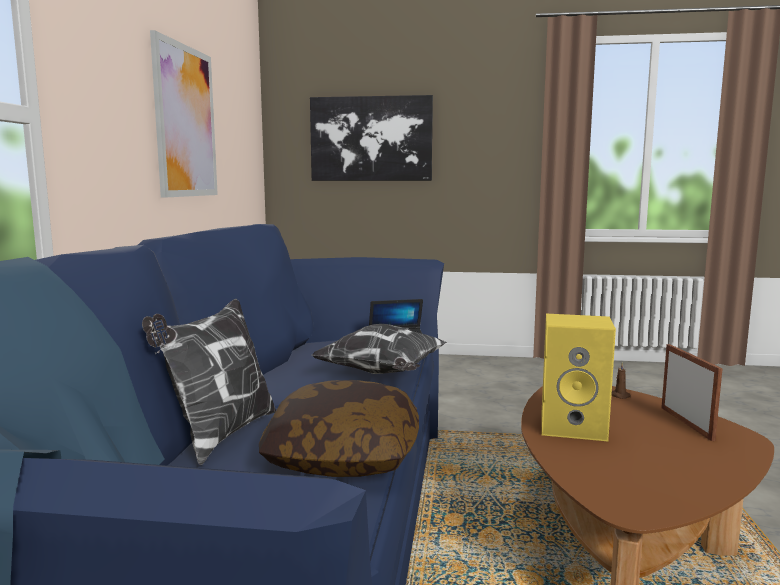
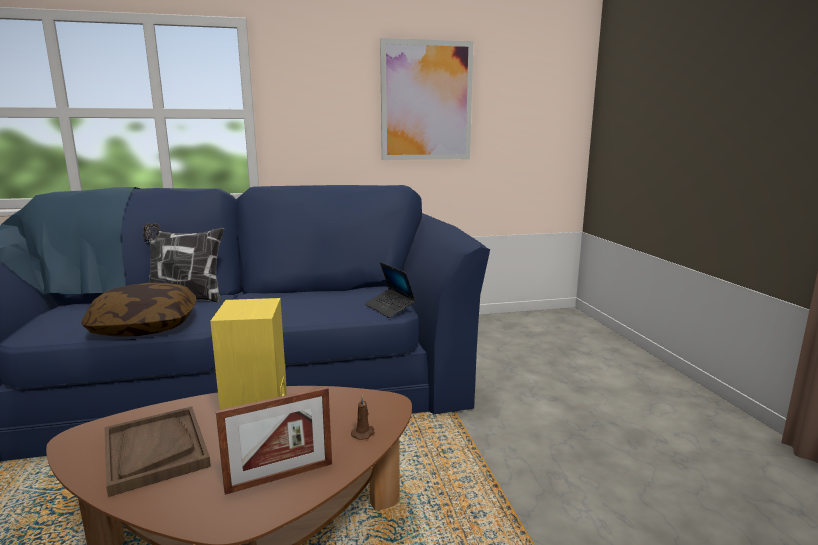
camera: 70 degrees right, 5 degrees up
picture [310,95,433,181] -> none
pillow [312,324,447,374] -> none
none -> brown tray [104,406,211,497]

